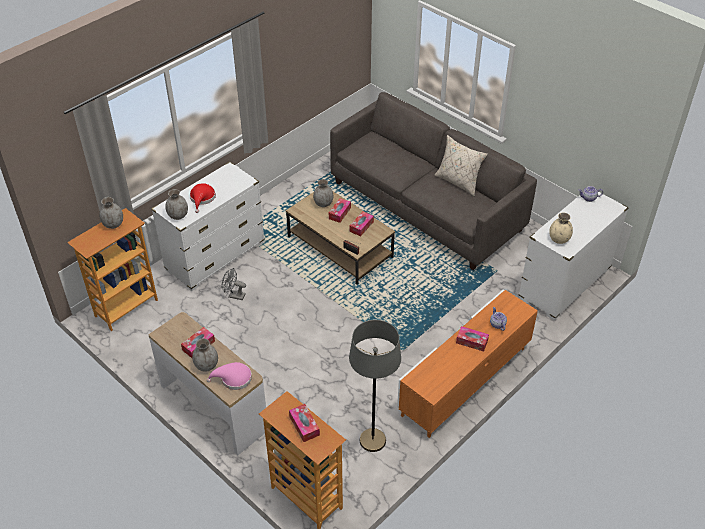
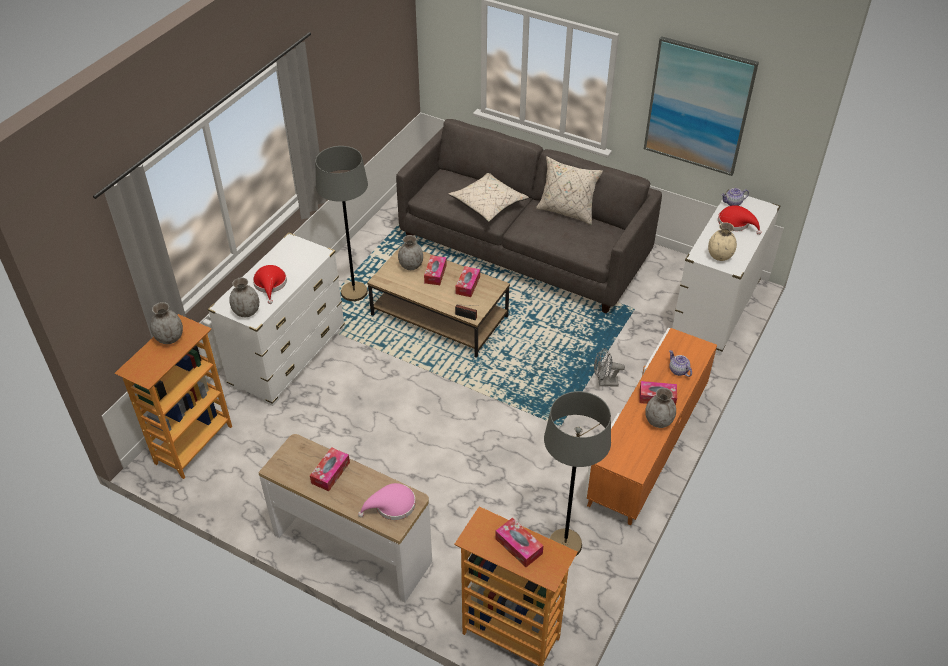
camera: 15 degrees left, 0 degrees up
grey vase [192,338,218,372] -> grey vase moved to [645,388,676,428]
grey fan [222,268,246,300] -> grey fan moved to [594,348,625,386]
none -> grey floor lamp [316,146,368,301]
none -> beige pillow [449,173,529,222]
none -> picture [644,36,759,176]
none -> red hat [718,205,761,235]

